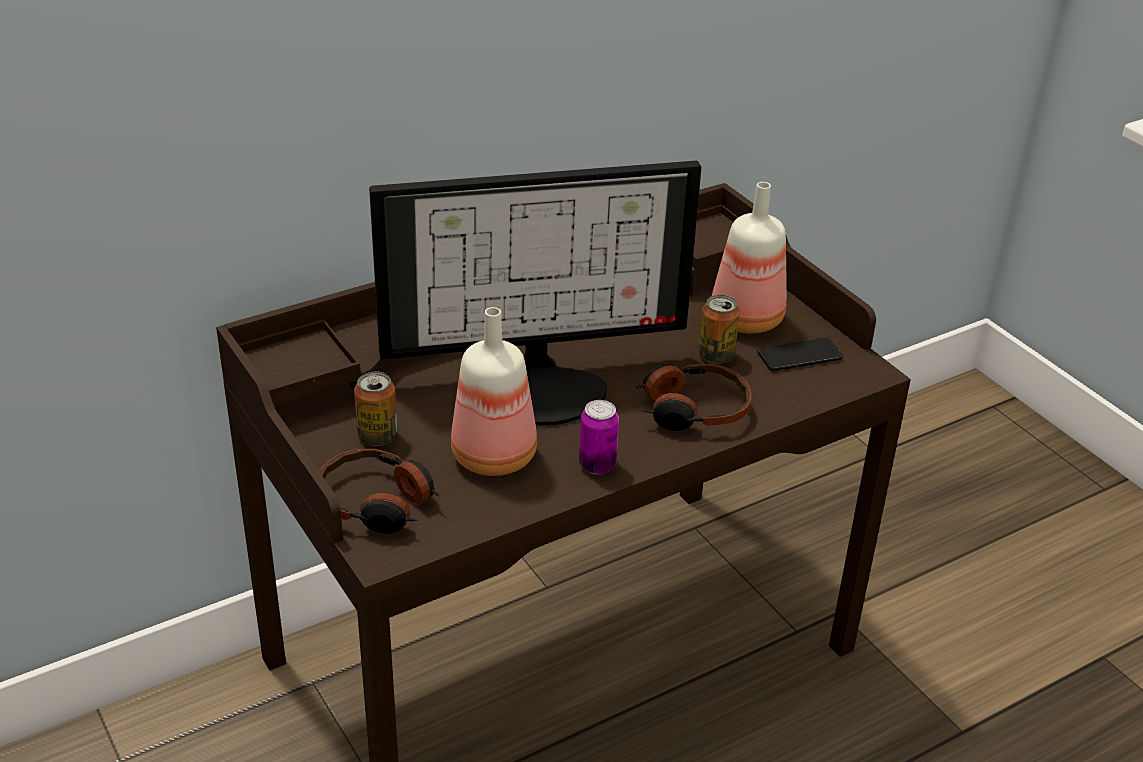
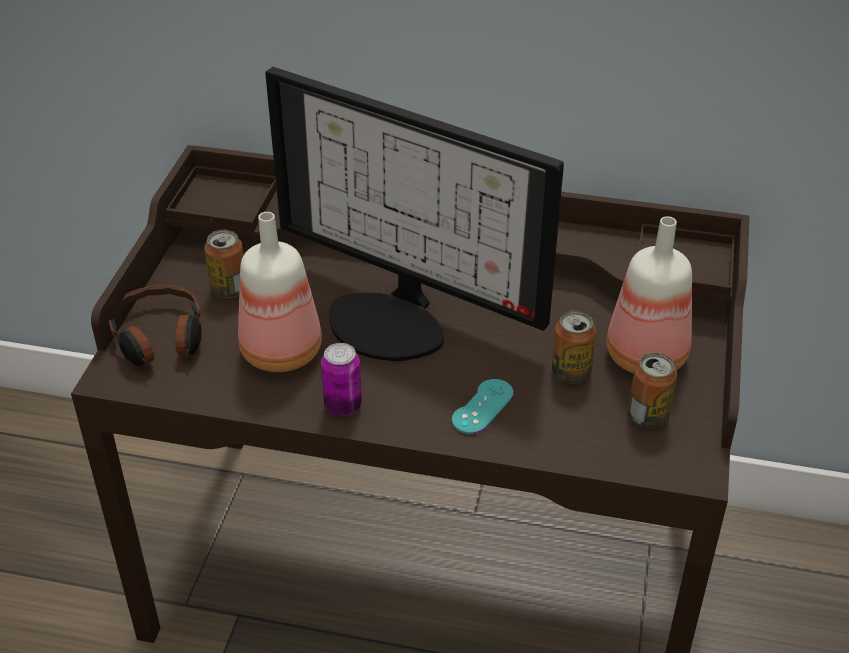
camera: 45 degrees right, 5 degrees up
headphones [635,363,752,431] -> turquoise game controller [452,379,514,434]
phone [757,337,843,371] -> can [628,353,677,428]

